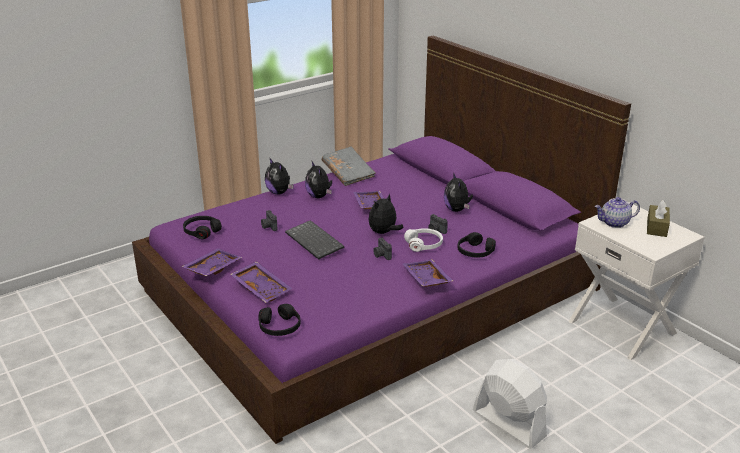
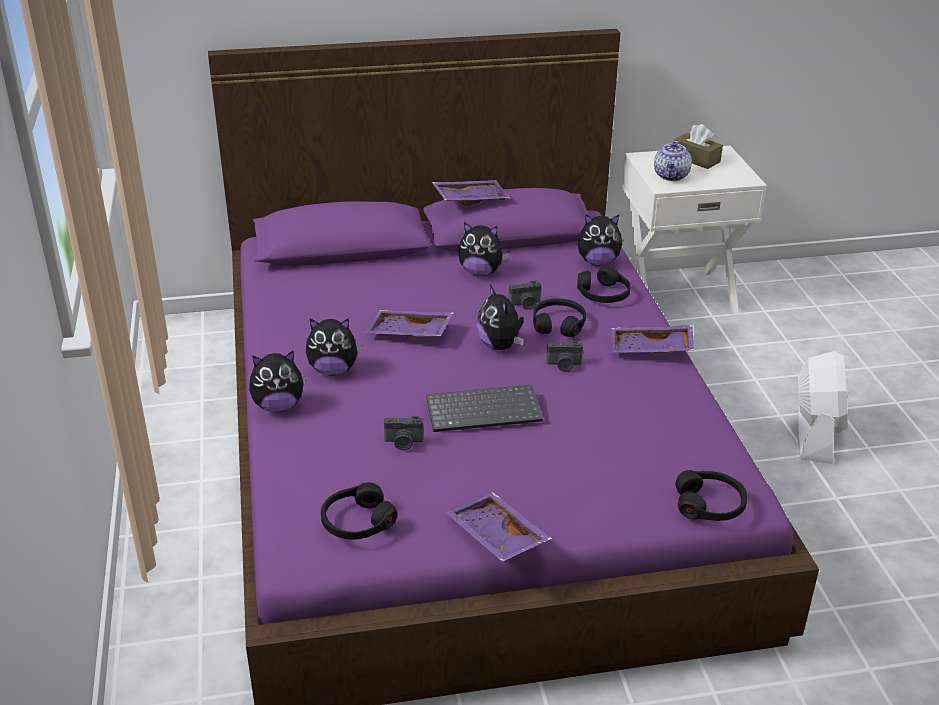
camera: 65 degrees left, 5 degrees up
purple tray [230,261,292,303] -> purple tray moved to [432,180,510,206]
grey book [322,146,376,186] -> none
white headphones [404,228,443,252] -> black headphones [533,298,586,337]
white fan [473,359,547,448] -> white fan turned 120 degrees clockwise [797,351,848,464]
none -> plush toy [578,215,624,266]

